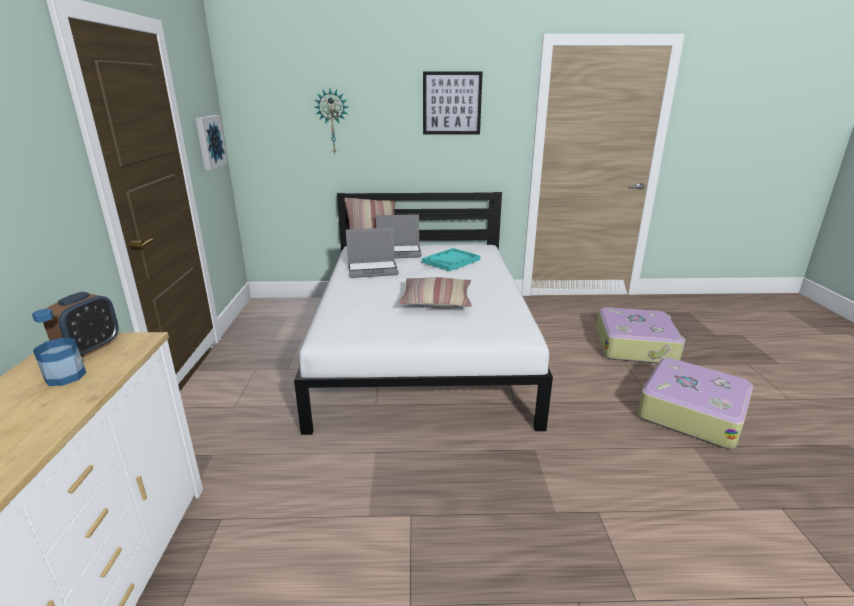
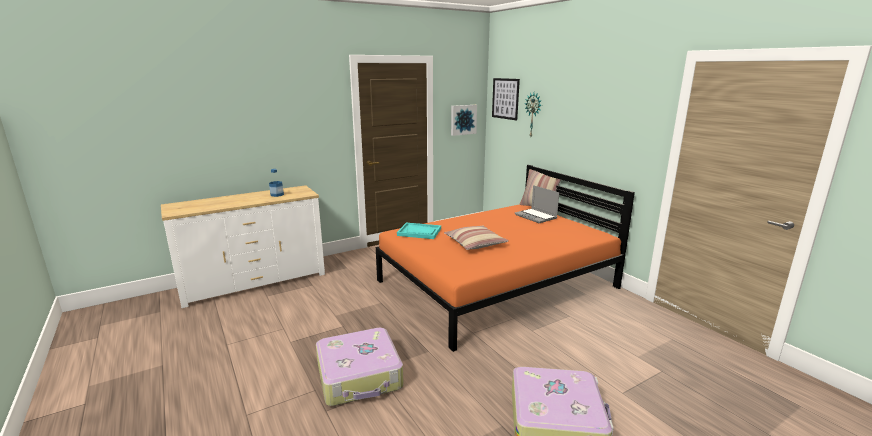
camera: 60 degrees right, 5 degrees down
alarm clock [43,292,119,357] -> none
white bed [294,192,553,435] -> orange bed [376,165,635,352]
laptop [346,227,399,278] -> none
turquoise tray [422,248,480,271] -> turquoise tray moved to [397,223,441,239]
picture [423,71,483,135] -> picture moved to [492,78,520,121]
suitcase [596,307,686,363] -> suitcase moved to [316,328,404,406]

